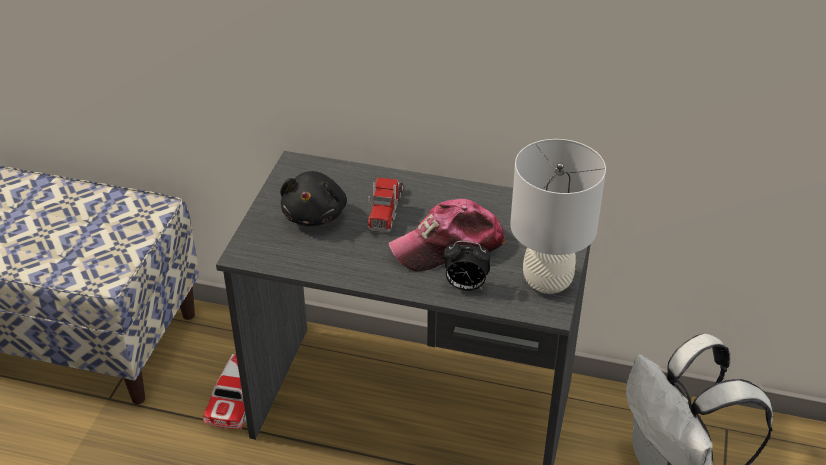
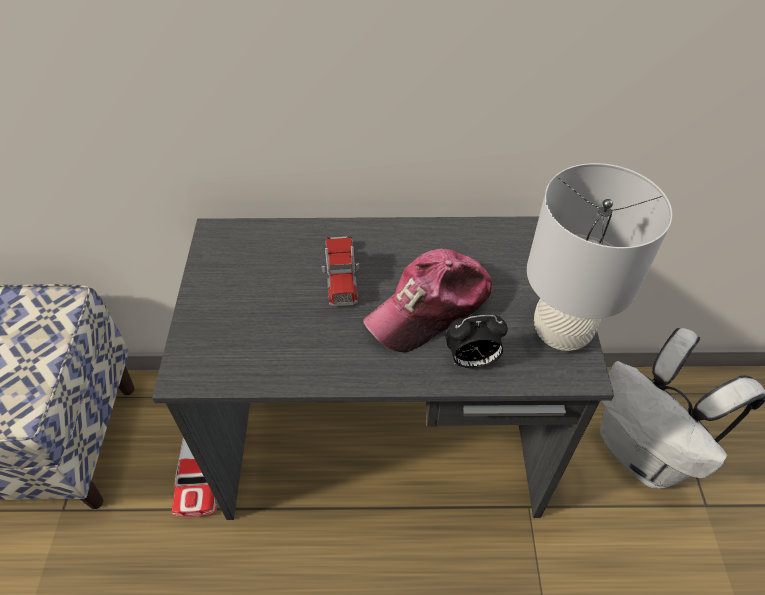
camera: 15 degrees left, 10 degrees up
black plush toy [280,171,347,226] -> none

